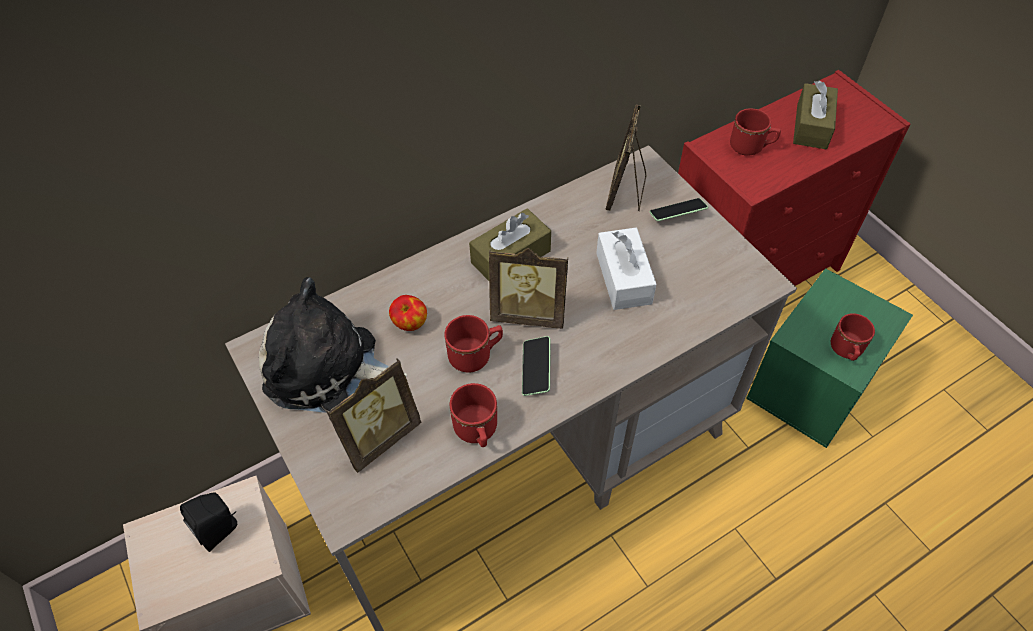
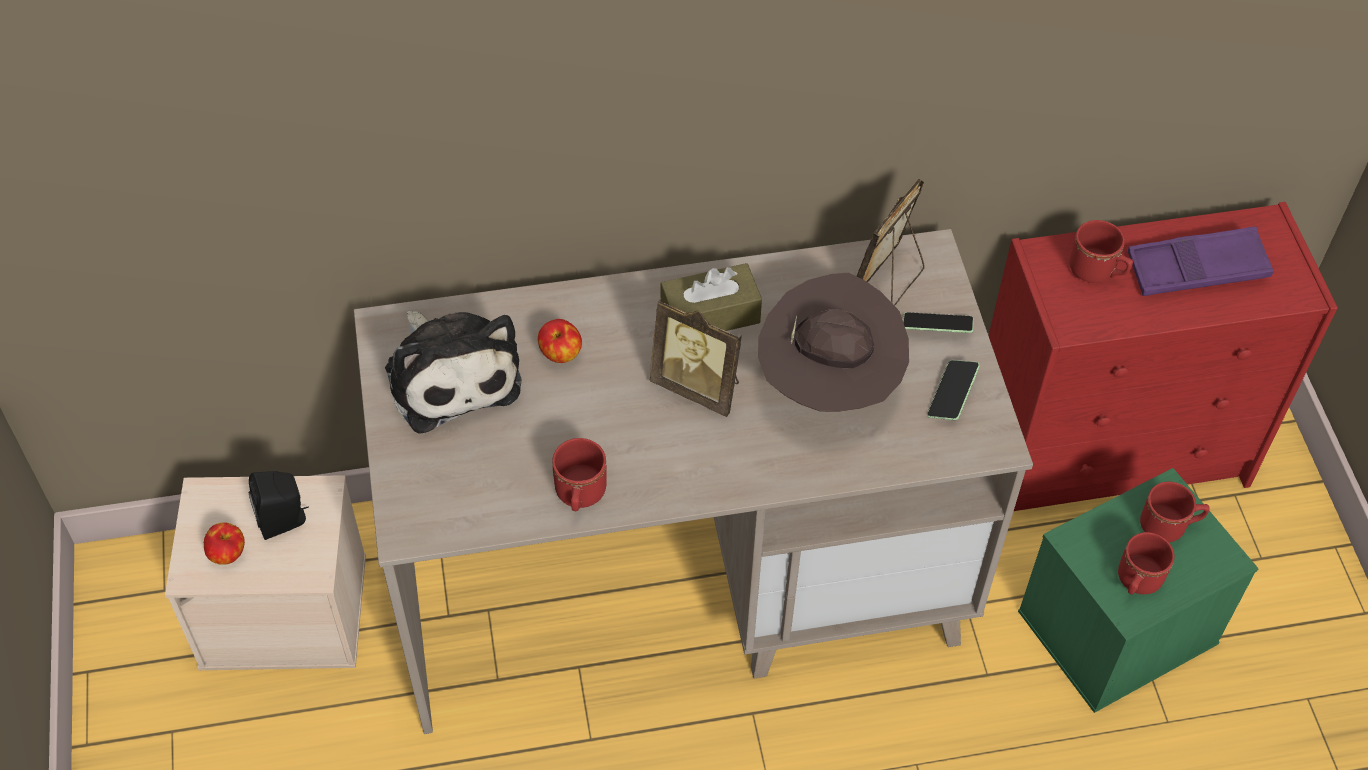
camera: 20 degrees right, 0 degrees up
plush toy [259,277,407,413] -> plush toy turned 150 degrees counterclockwise [385,311,522,434]
picture frame [326,358,421,473] -> none
red mug [444,315,503,372] -> red mug moved to [1140,482,1210,542]
phone [522,336,551,396] -> phone moved to [927,360,980,420]
white tissue box [596,228,656,310] -> brown hat [758,273,909,412]
brown tissue box [793,81,838,149] -> purple tray [1128,226,1274,296]
none -> apple [204,522,245,565]

